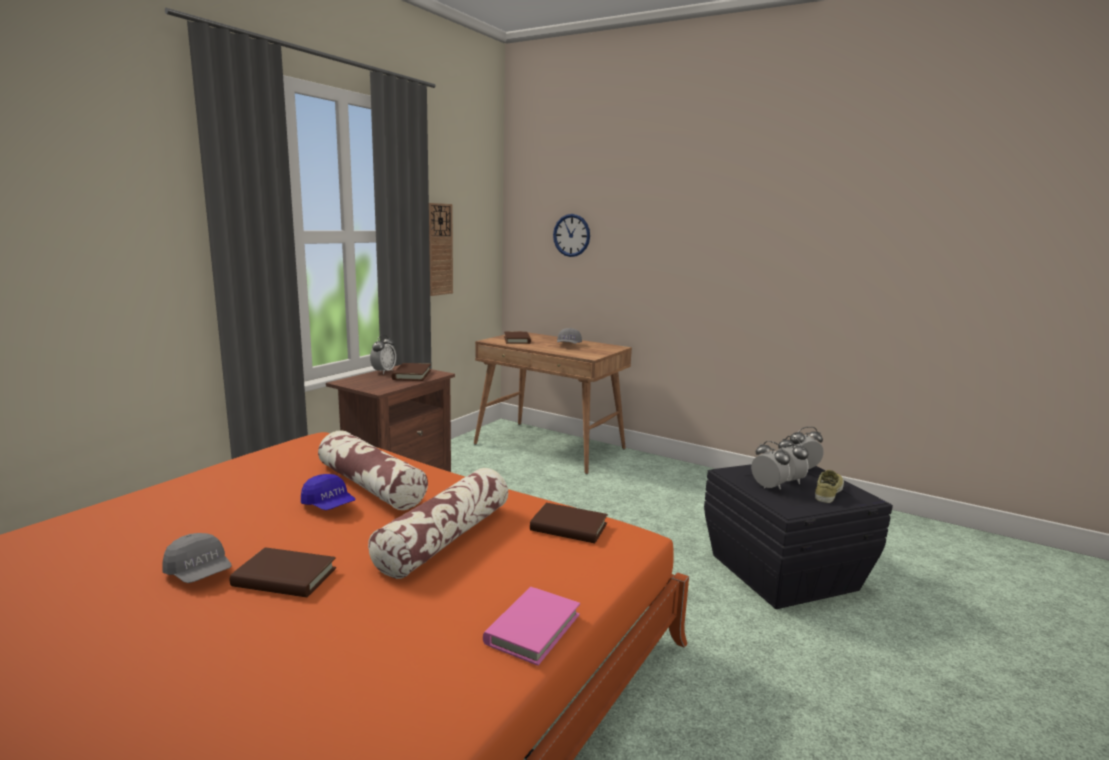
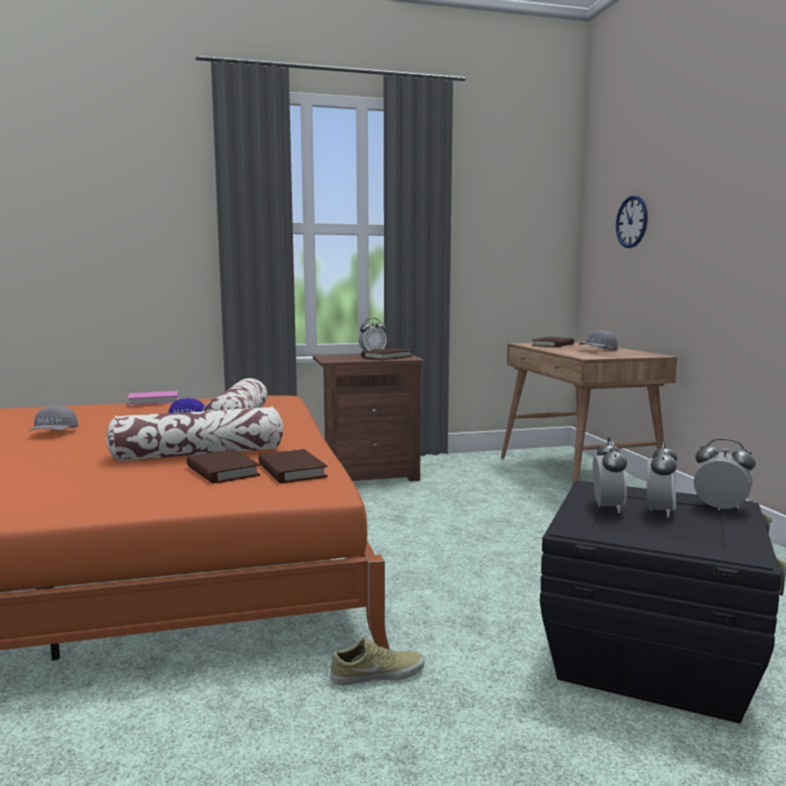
camera: 45 degrees right, 5 degrees down
brown book [230,547,336,597] -> brown book moved to [187,449,260,484]
wall clock [429,203,453,296] -> none
pink book [483,587,580,666] -> pink book moved to [127,391,178,406]
beige shoe [815,470,844,503] -> beige shoe moved to [330,637,425,685]

